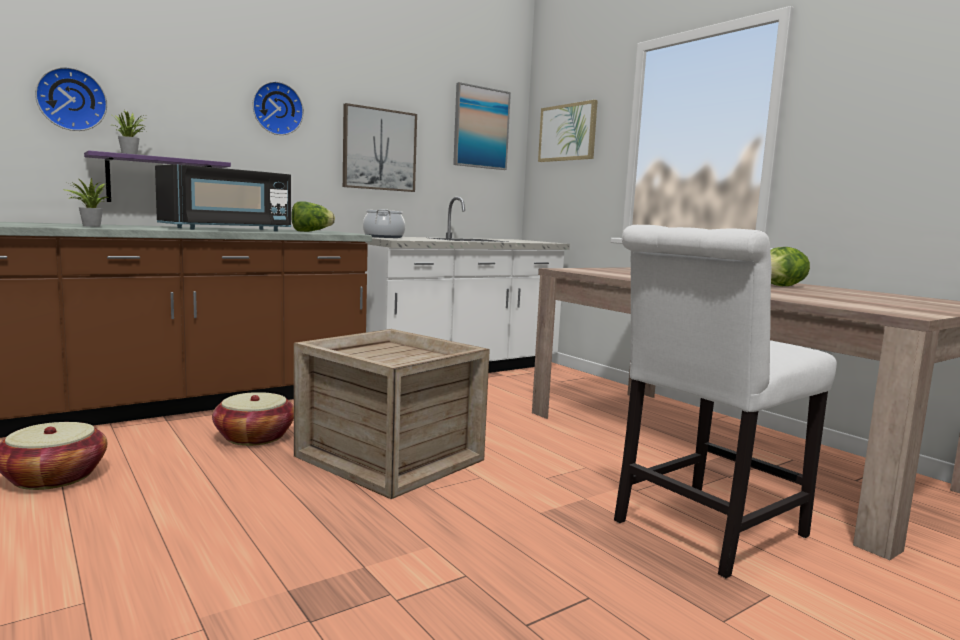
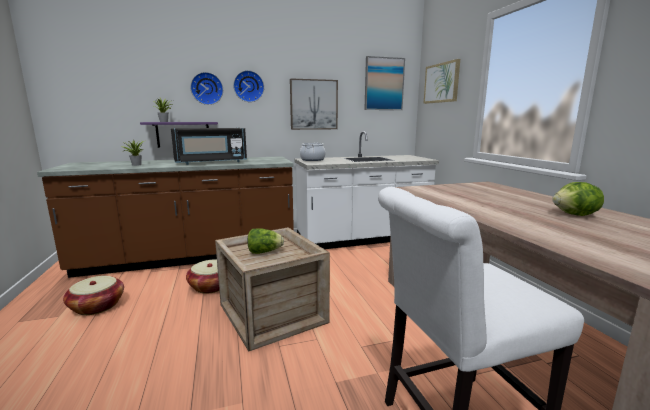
camera: 20 degrees right, 5 degrees up
wall clock [35,67,107,131] -> wall clock moved to [190,72,223,105]
lettuce [291,201,335,232] -> lettuce moved to [248,228,284,254]

